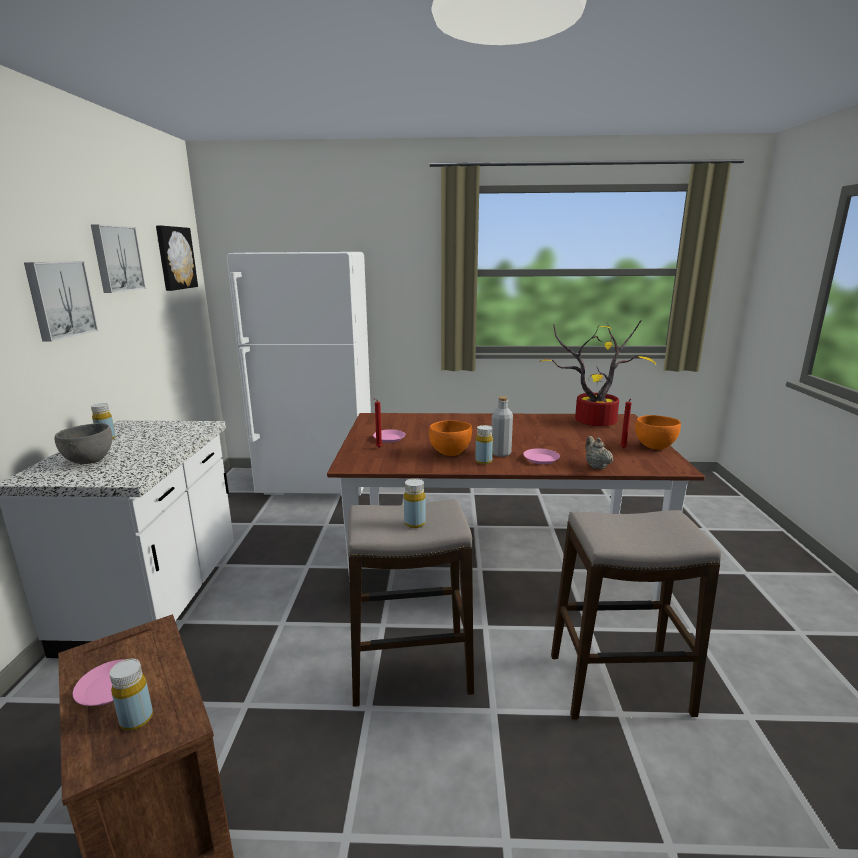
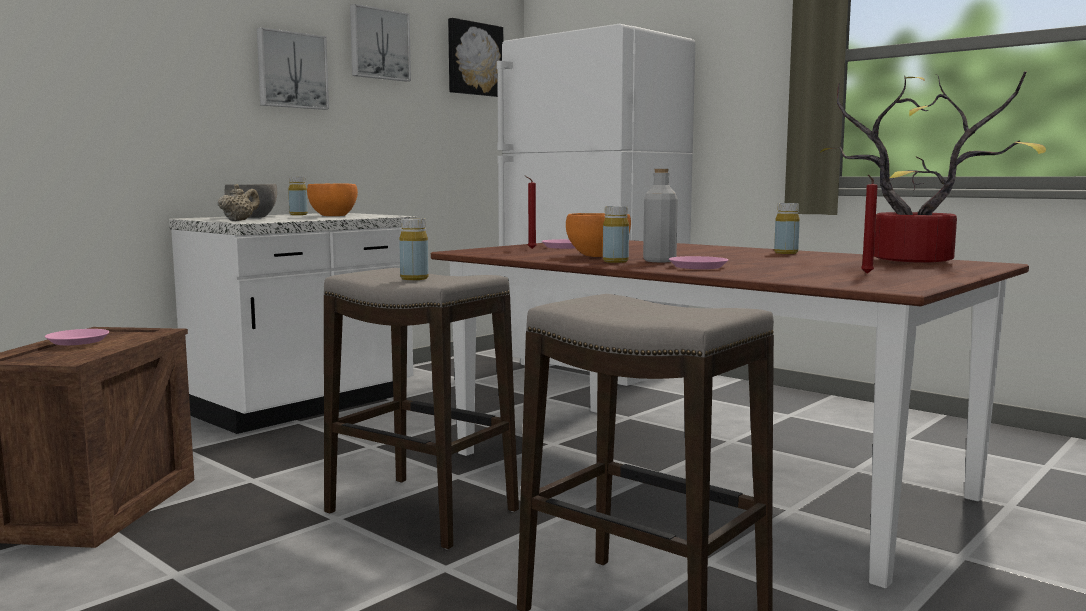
camera: 40 degrees right, 10 degrees down
yellow bottle [109,659,153,731] -> yellow bottle moved to [774,203,800,254]
beige teapot [585,436,613,469] -> beige teapot moved to [218,184,260,221]
orange bowl [635,415,681,450] -> orange bowl moved to [307,183,358,216]

